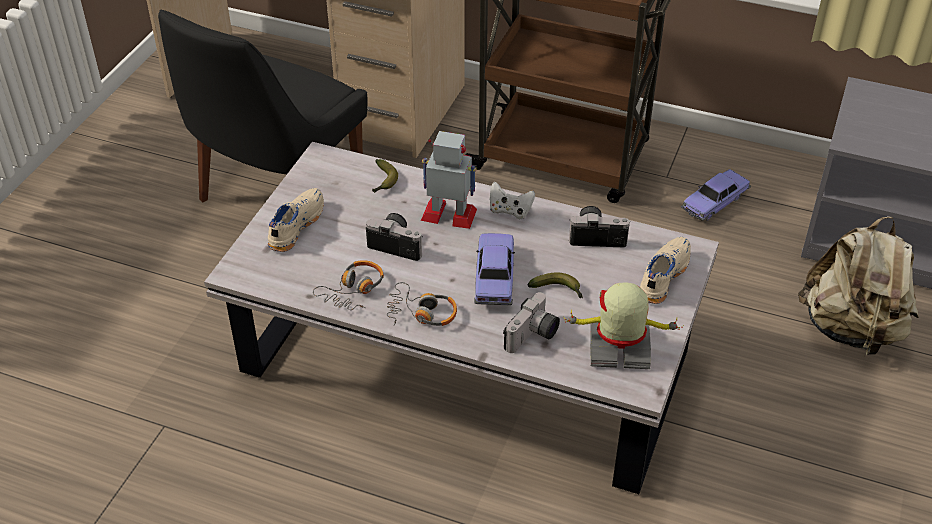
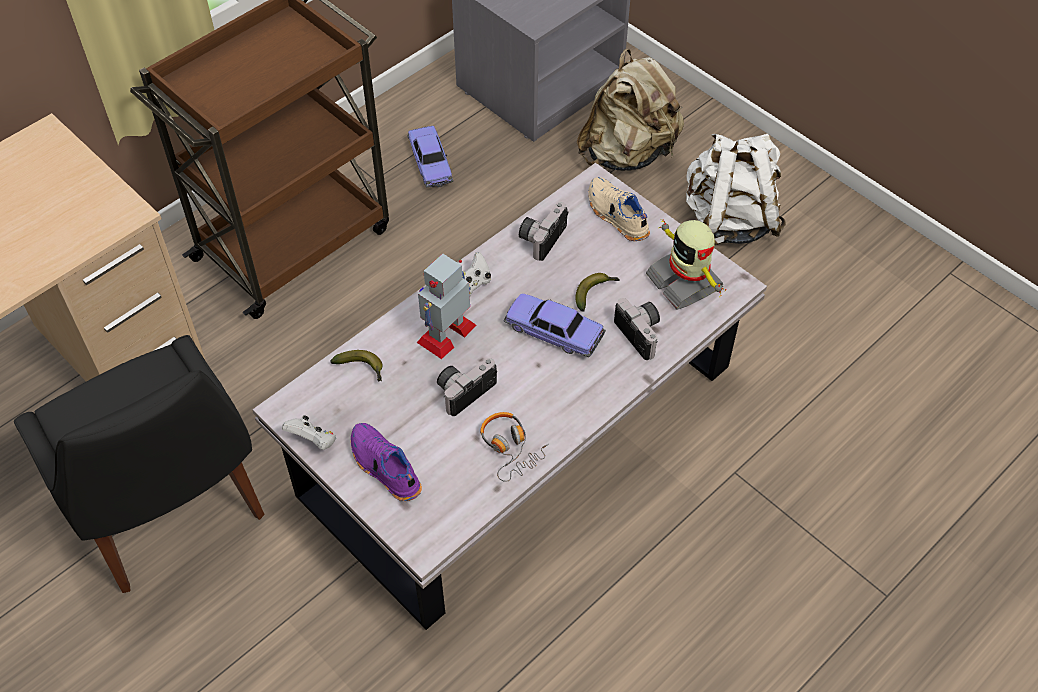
camera: 65 degrees left, 10 degrees up
beige shoe [268,188,324,252] -> purple shoe [351,423,422,501]
headphones [387,282,457,326] -> none
toy robot [564,282,683,369] -> toy robot turned 60 degrees counterclockwise [646,219,726,310]
none -> white game controller [282,415,336,450]
none -> white backpack [686,134,786,245]

